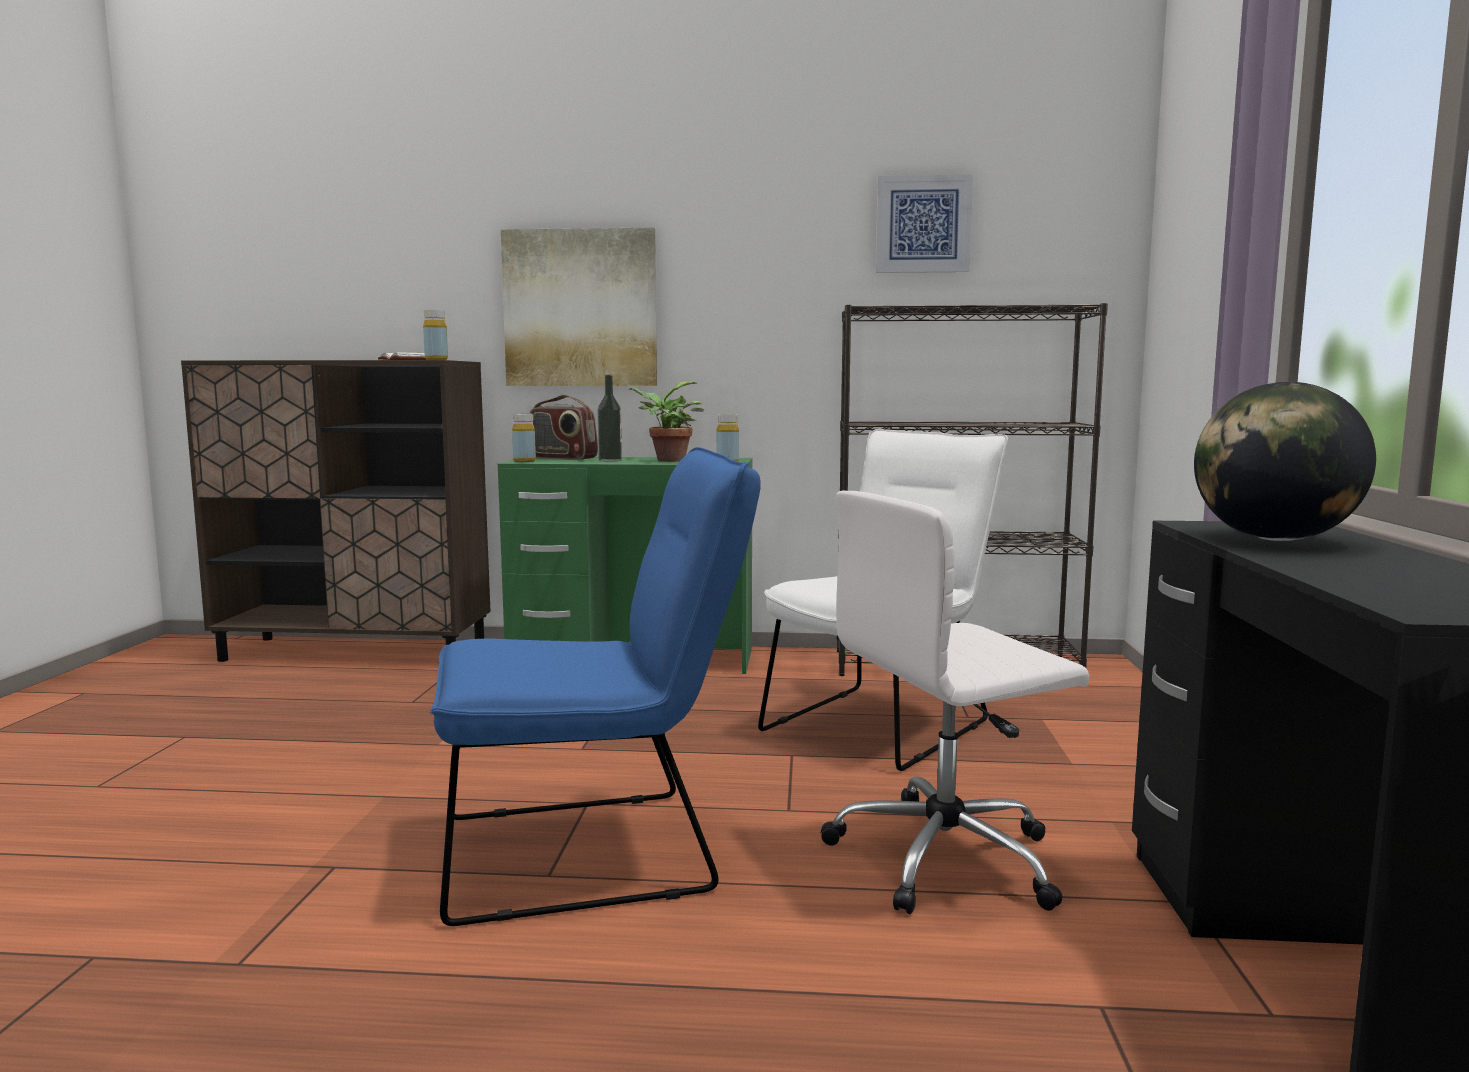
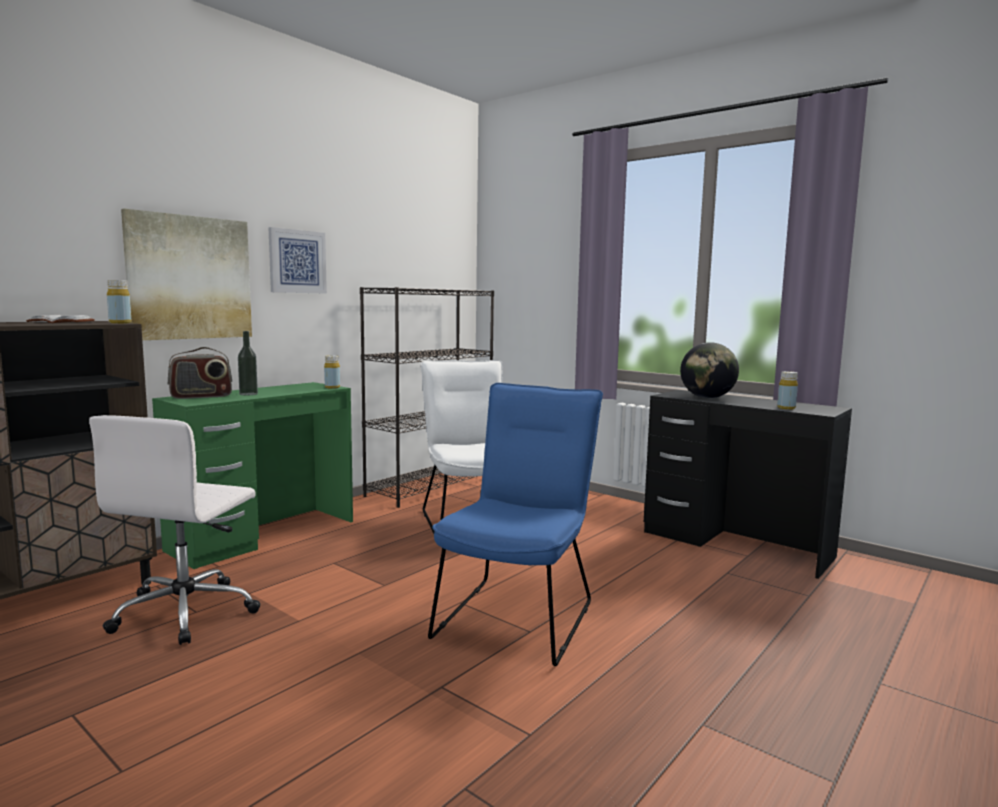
camera: 55 degrees left, 0 degrees up
yellow bottle [512,414,536,462] -> yellow bottle moved to [777,371,798,410]
potted plant [629,382,704,462] -> none
white office chair [821,491,1089,914] -> white office chair moved to [89,415,260,645]
picture [875,175,973,273] -> picture moved to [268,227,327,294]

